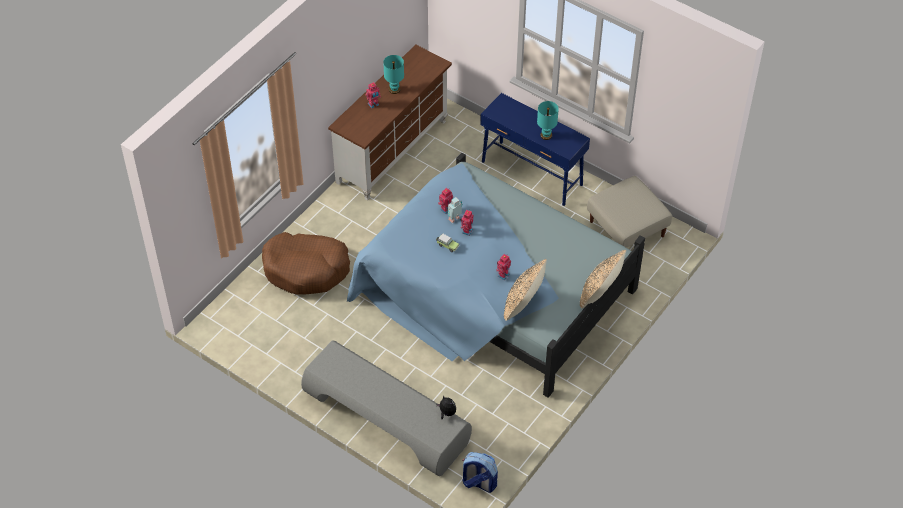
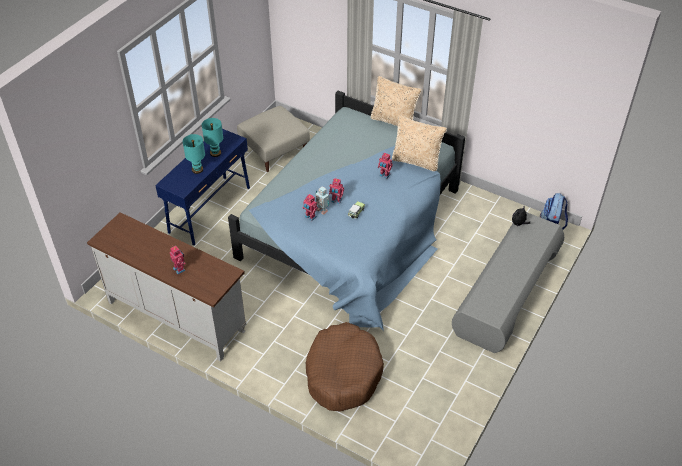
camera: 95 degrees left, 5 degrees down
turquoise table lamp [383,55,404,94] -> turquoise table lamp moved to [183,134,205,174]

